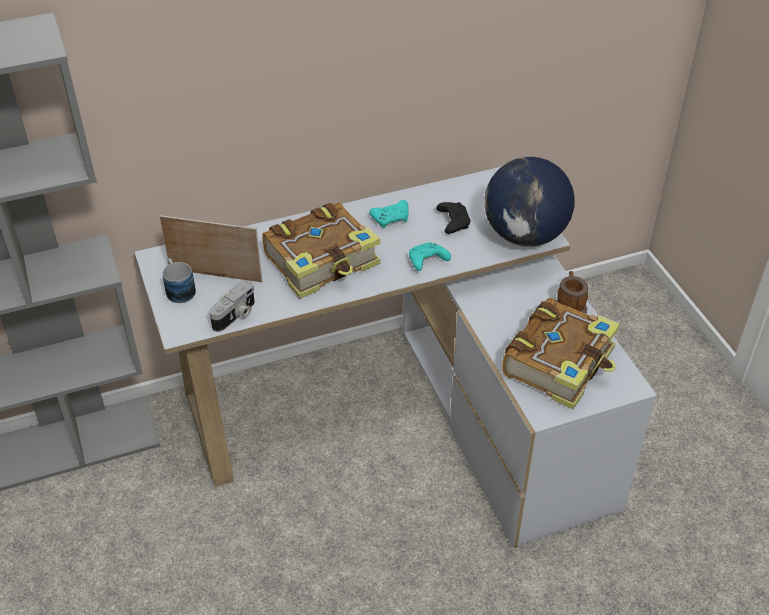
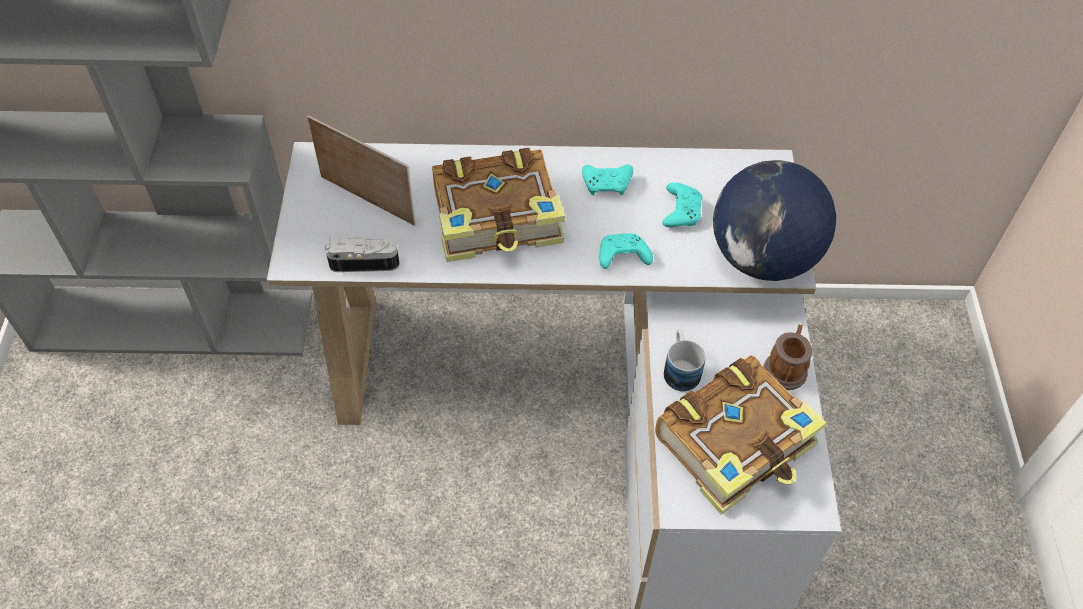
camera: 20 degrees right, 10 degrees up
mug [163,258,196,303] -> mug moved to [664,329,705,391]
camera [209,281,255,332] -> camera turned 150 degrees counterclockwise [325,237,400,272]
black game controller [436,202,470,234] -> turquoise game controller [662,182,702,227]

